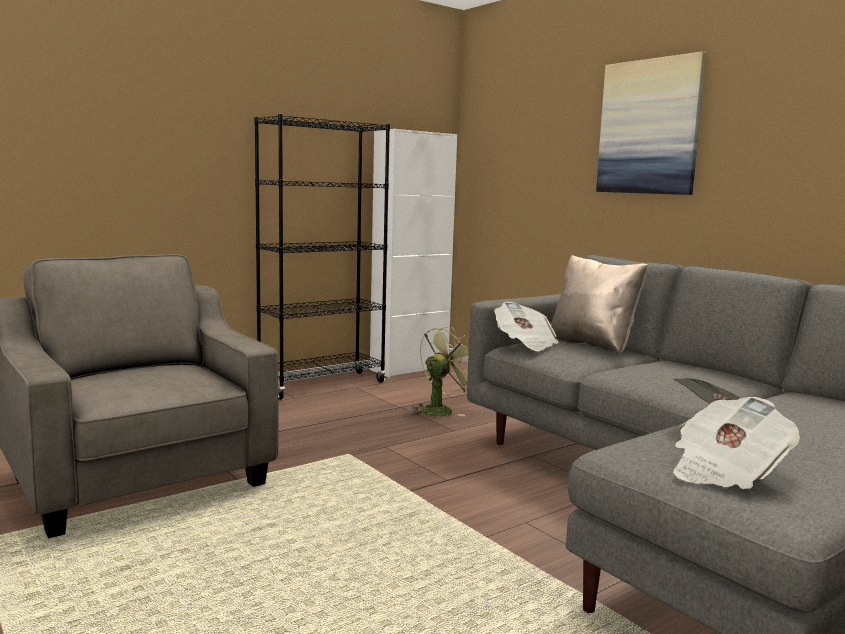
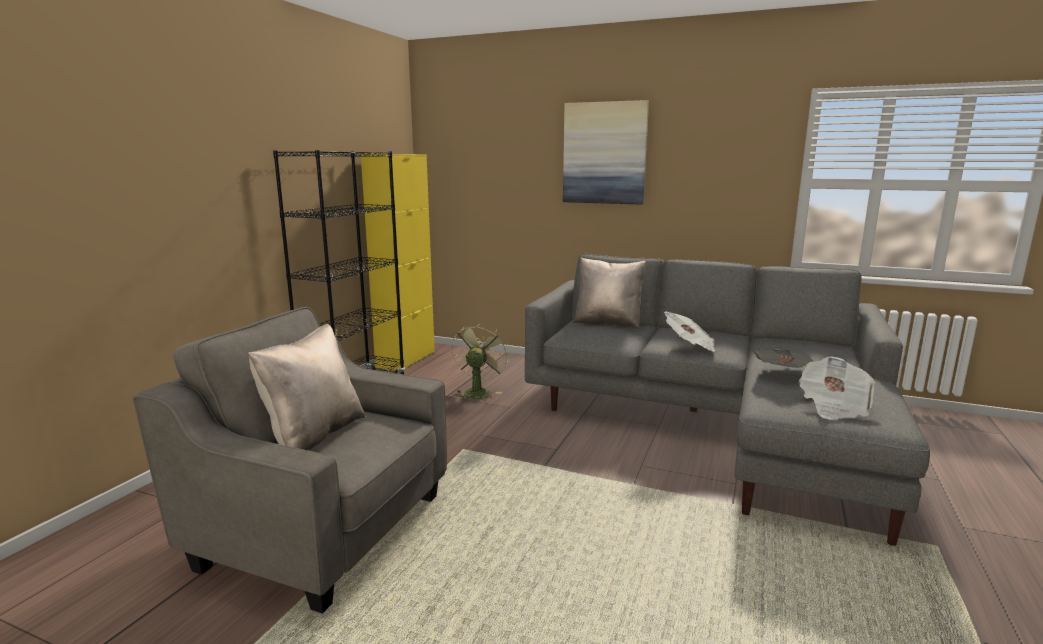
camera: 30 degrees left, 5 degrees up
white cabinet [370,129,457,377] -> yellow cabinet [361,154,435,371]
newspaper [494,302,559,351] -> newspaper moved to [664,311,715,352]
none -> beige pillow [248,324,365,450]

